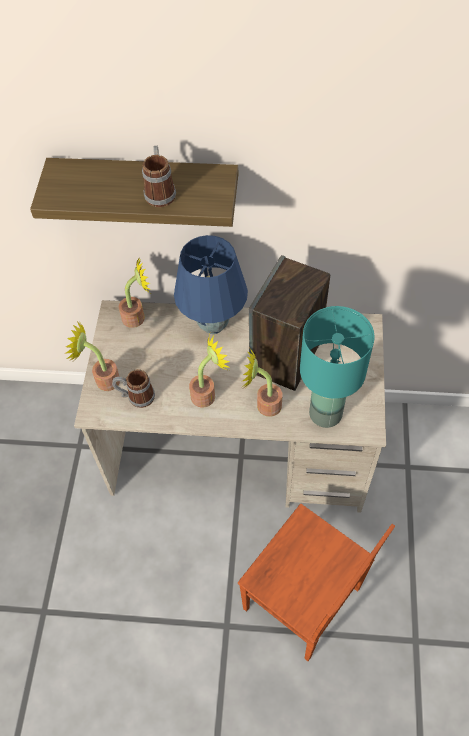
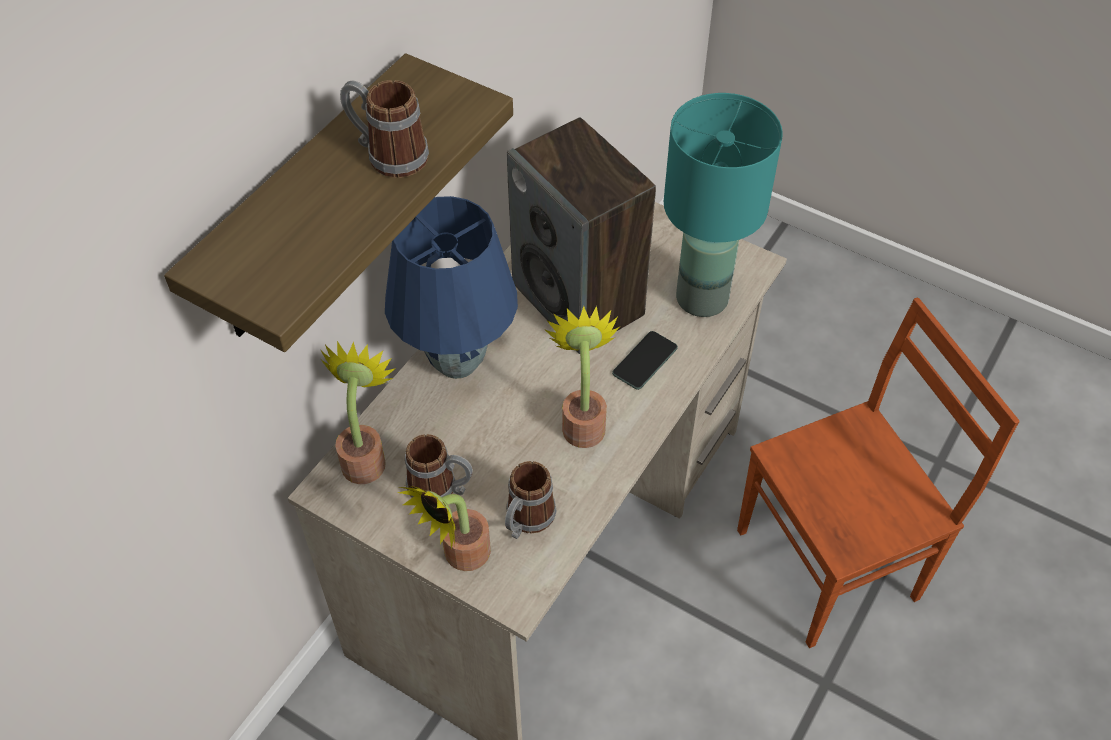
camera: 65 degrees left, 5 degrees down
potted plant [241,347,282,417] -> phone [612,331,678,390]
none -> mug [405,434,473,498]

